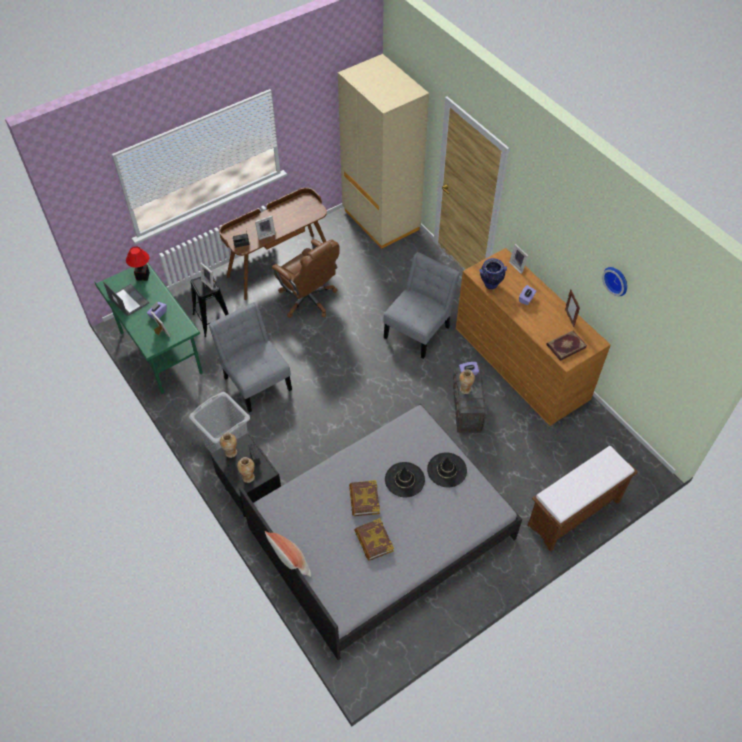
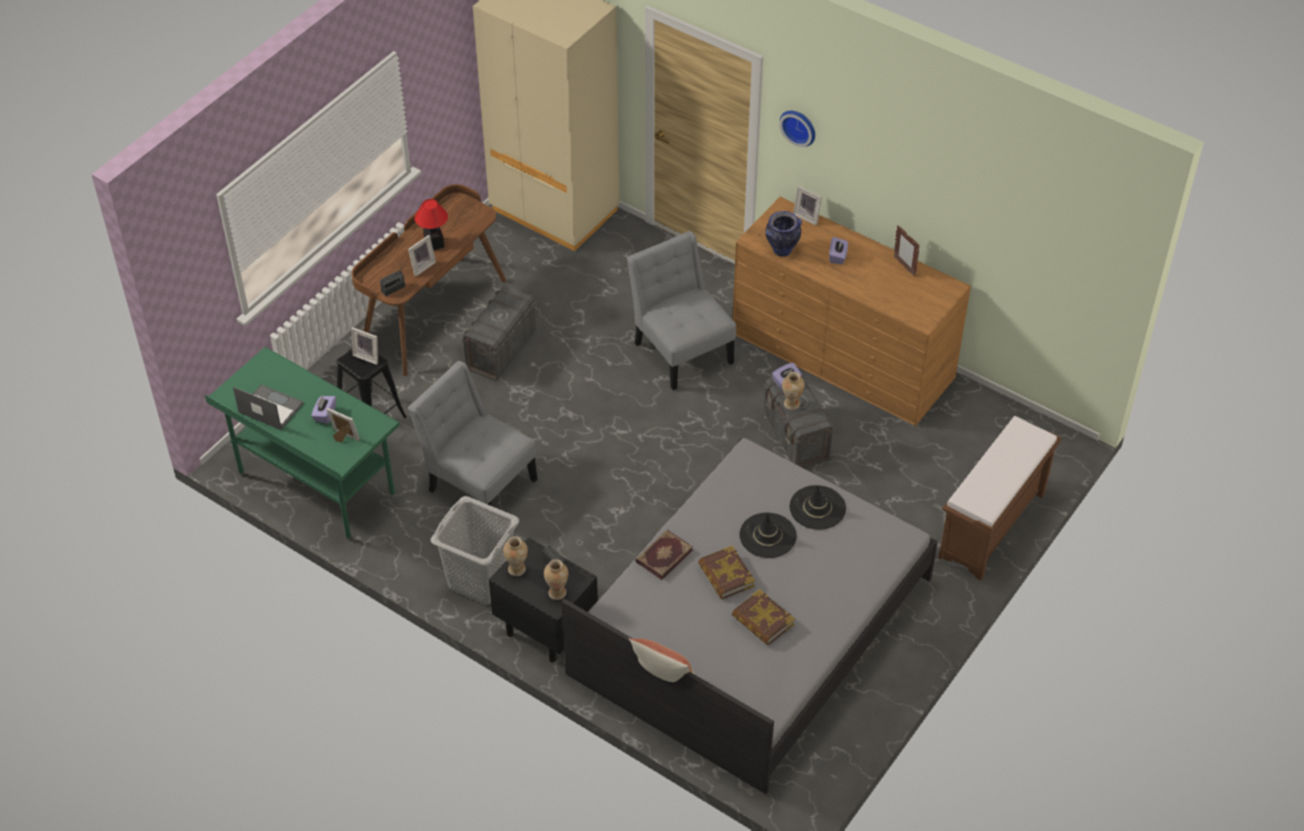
camera: 20 degrees left, 5 degrees down
table lamp [126,246,150,281] -> table lamp moved to [414,199,448,250]
brown office chair [272,239,340,318] -> grey storage box [462,286,536,381]
grey chair [384,252,460,359] -> grey chair turned 45 degrees counterclockwise [627,231,736,390]
book [547,331,587,361] -> book moved to [635,530,693,580]
wall clock [602,267,627,296] -> wall clock moved to [779,111,815,147]

